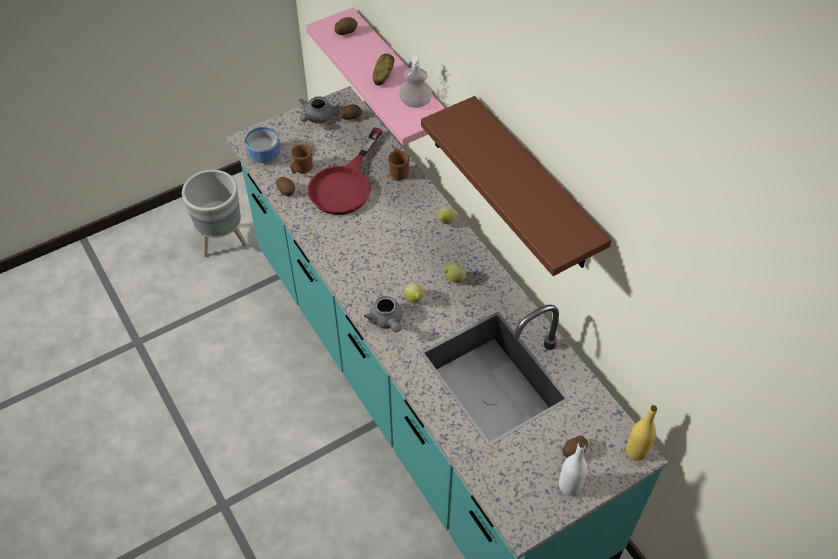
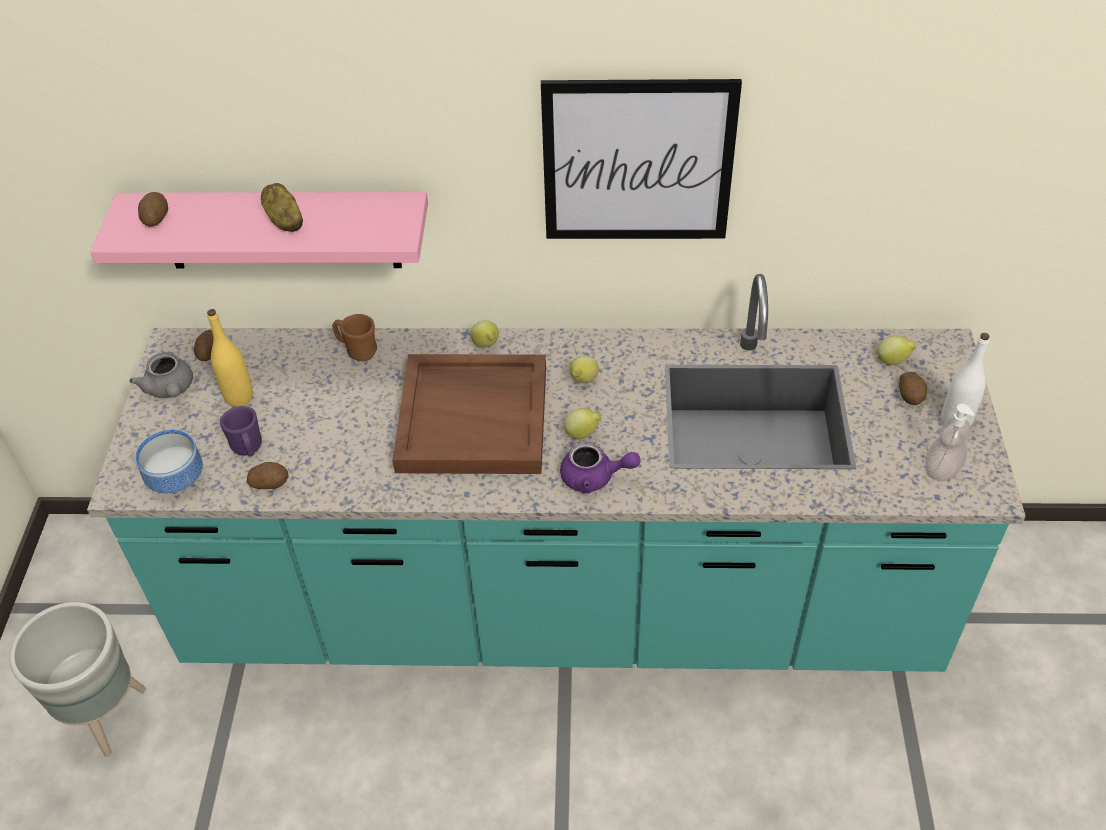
camera: 55 degrees left, 5 degrees down
brown mug [290,144,313,174] -> purple mug [220,406,262,457]
red frying pan [308,127,383,215] -> none
grey teapot [364,296,403,332] -> purple teapot [560,442,641,493]
soap dispenser [399,56,432,108] -> soap dispenser moved to [925,404,974,482]
brown shelf [421,96,612,276] -> picture [541,79,742,239]
yellow bottle [626,405,657,461] -> yellow bottle moved to [207,309,253,407]
none -> brown tray [392,354,546,474]
none -> lemon [877,336,916,365]

